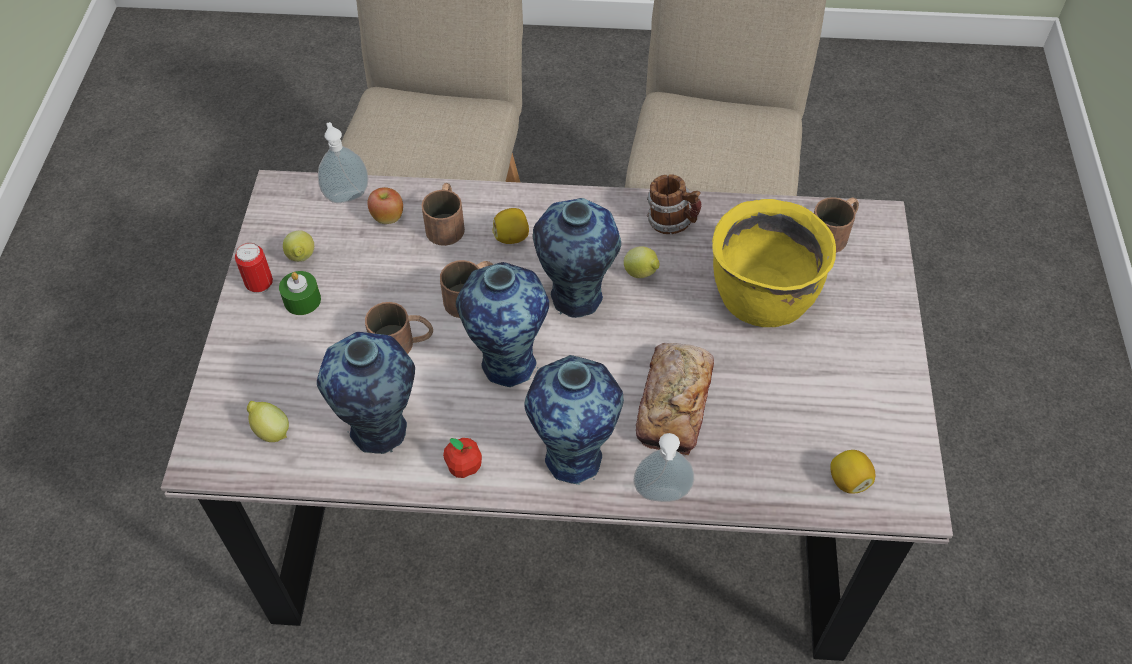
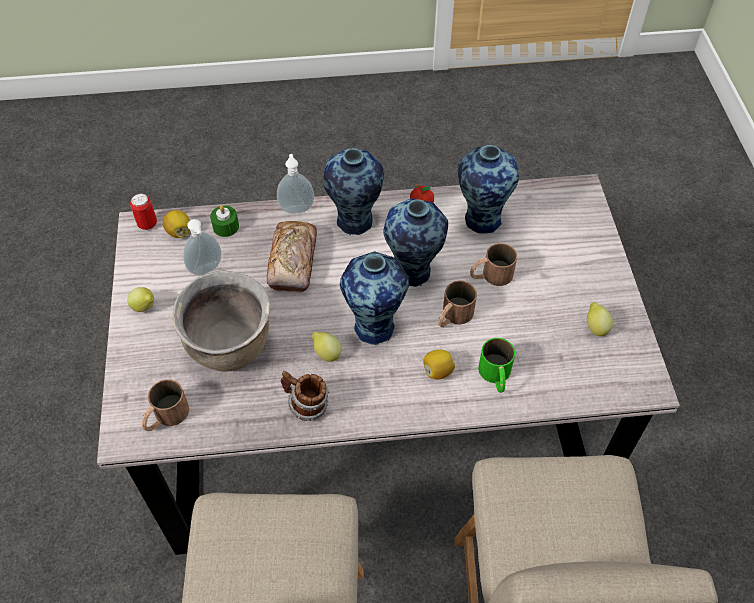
camera: 170 degrees right, 0 degrees up
can [235,243,273,294] -> can moved to [130,193,157,231]
lemon [247,401,289,442] -> lemon moved to [127,287,154,312]
green candle [279,271,321,315] -> green candle moved to [210,205,239,237]
soap dispenser [318,122,368,203] -> soap dispenser moved to [183,219,222,275]
apple [367,187,403,224] -> none
brown mug [421,183,465,246] -> green mug [478,338,515,393]
yellow cooking pot [712,199,836,327] -> brown cooking pot [172,271,270,372]

